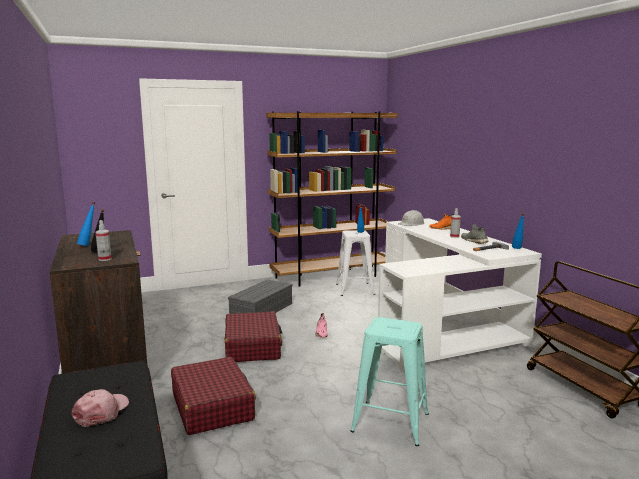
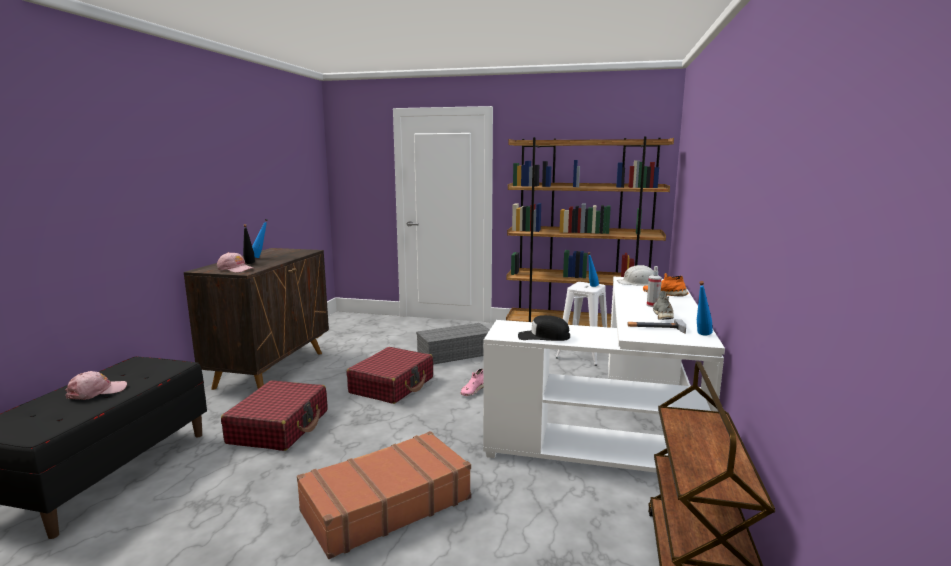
camera: 35 degrees right, 0 degrees up
spray bottle [96,220,112,261] -> pink cap [217,252,255,273]
turquoise stool [351,317,429,446] -> brown suitcase [297,431,471,559]
none -> black cap [518,315,570,341]

